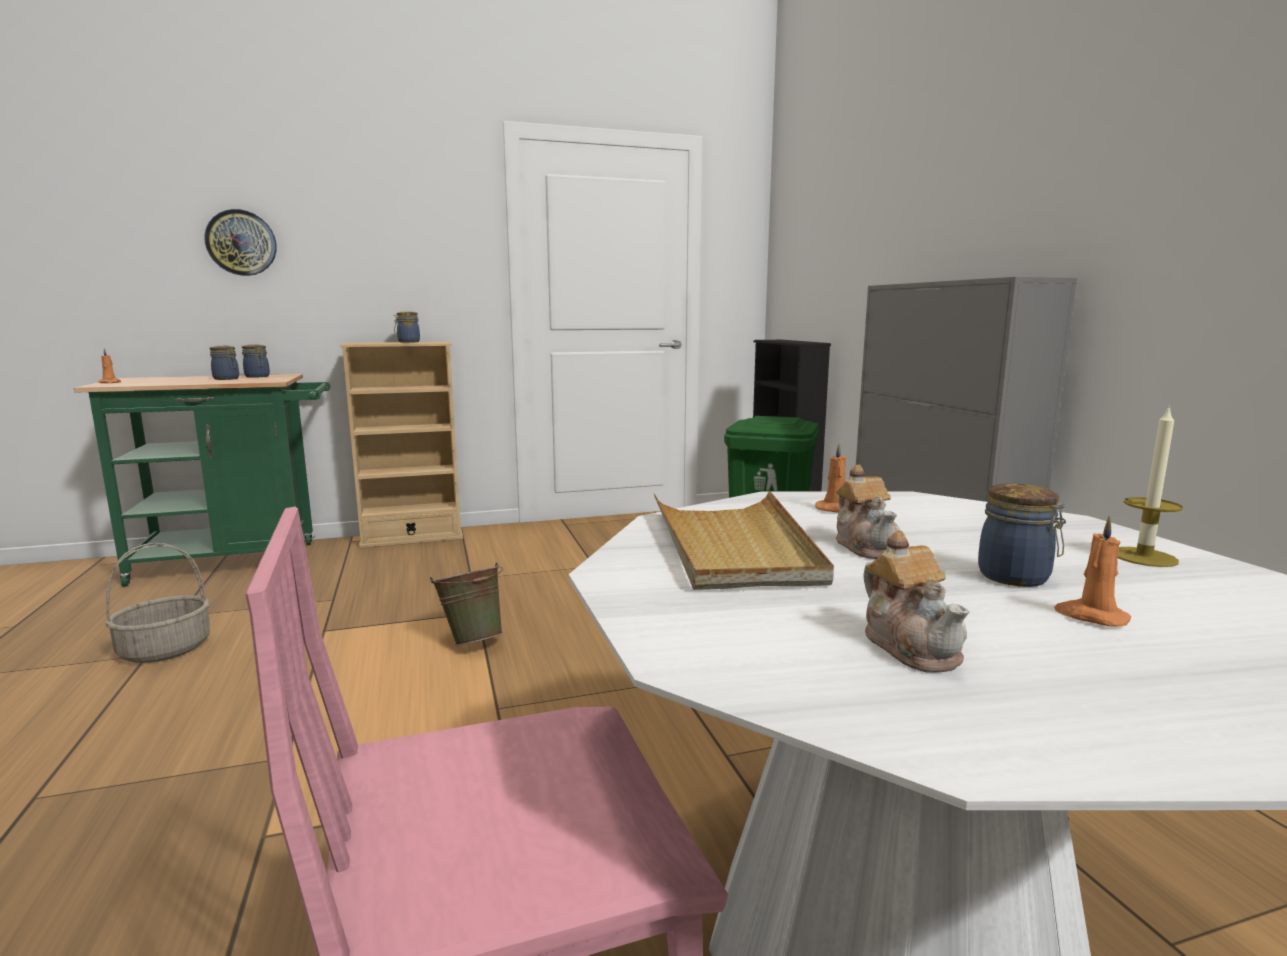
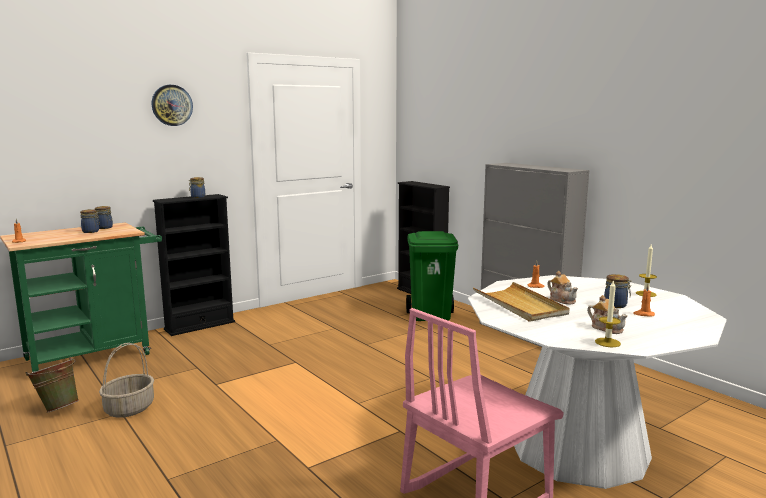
camera: 20 degrees left, 0 degrees up
wall clock [205,209,277,276] -> wall clock moved to [152,85,193,126]
beige bookcase [340,342,463,548] -> black bookcase [153,194,235,336]
green bucket [430,562,503,646] -> green bucket moved to [26,357,79,413]
none -> candle [595,280,621,347]

